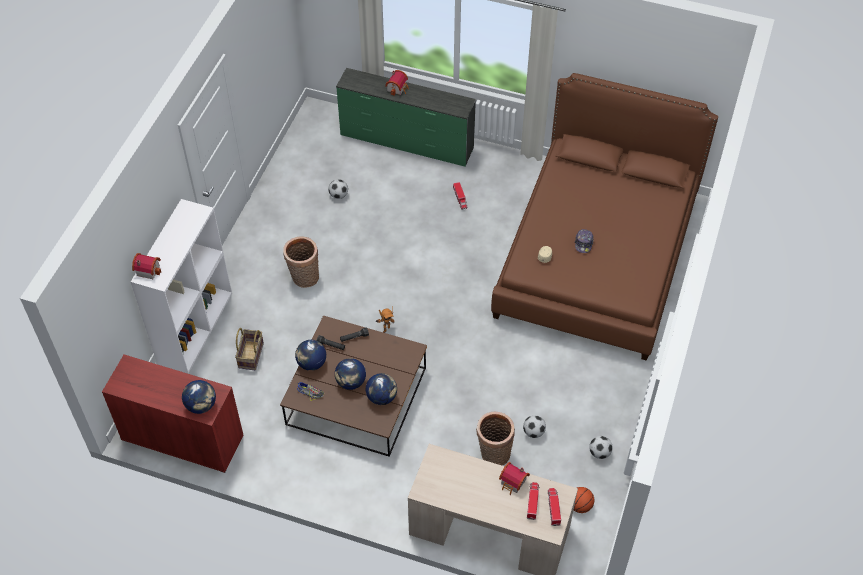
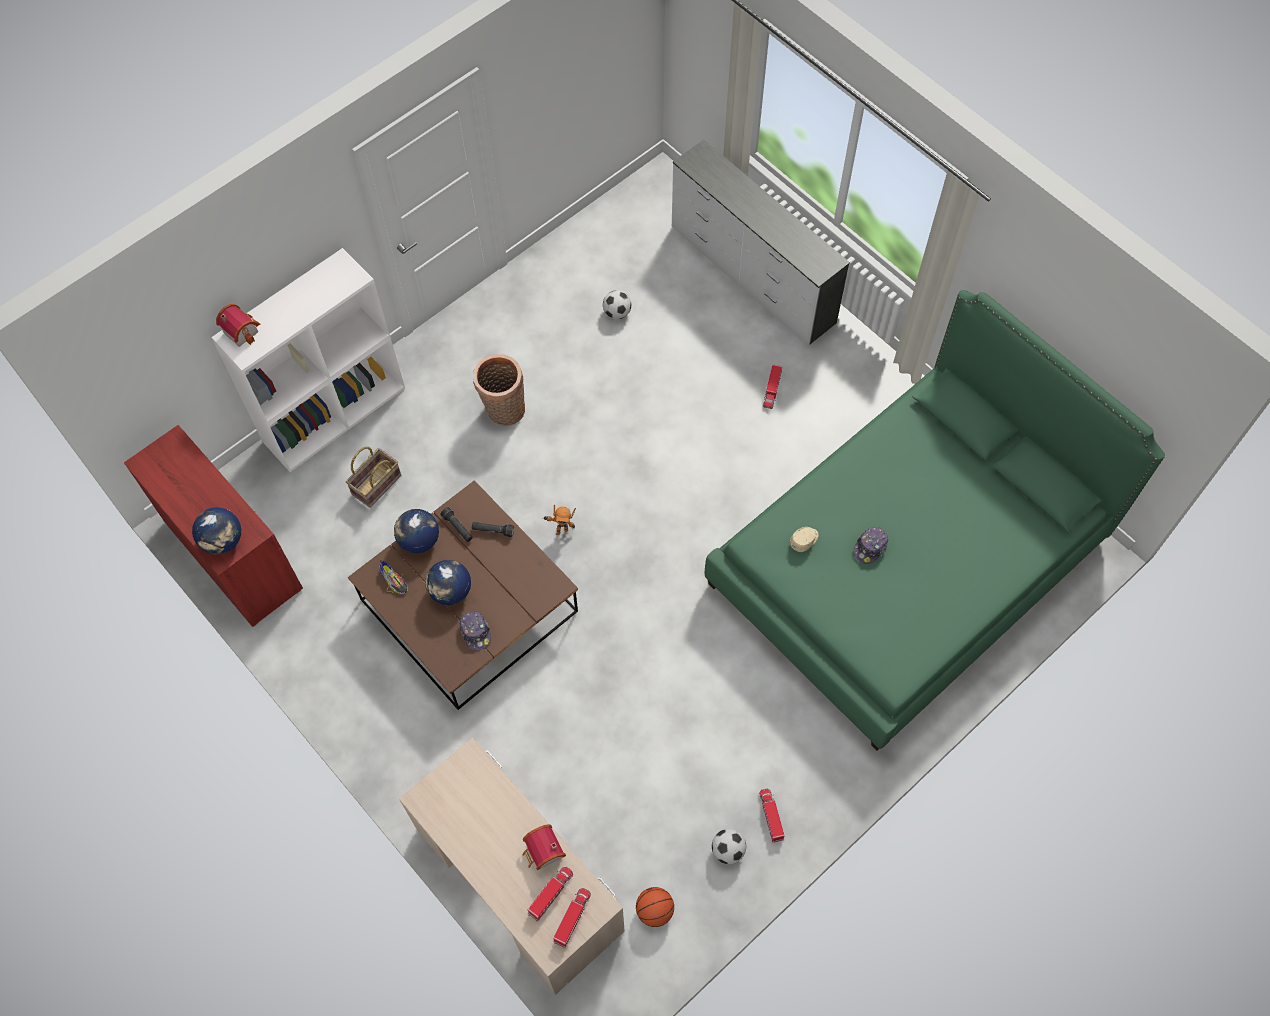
camera: 30 degrees right, 10 degrees up
green dresser [336,68,476,167] -> white dresser [672,139,850,346]
globe [366,373,397,405] -> cap [459,611,491,651]
toy house [385,70,409,95] -> none
basket [476,412,515,466] -> none
brown bed [491,73,718,361] -> green bed [705,290,1165,751]
football [523,415,546,438] -> none
none -> toy truck [759,789,785,843]

